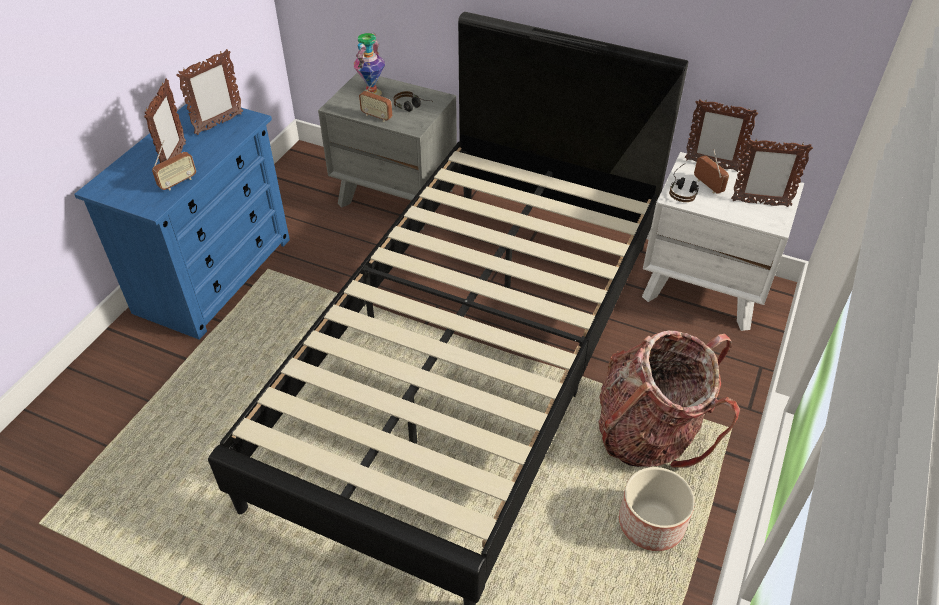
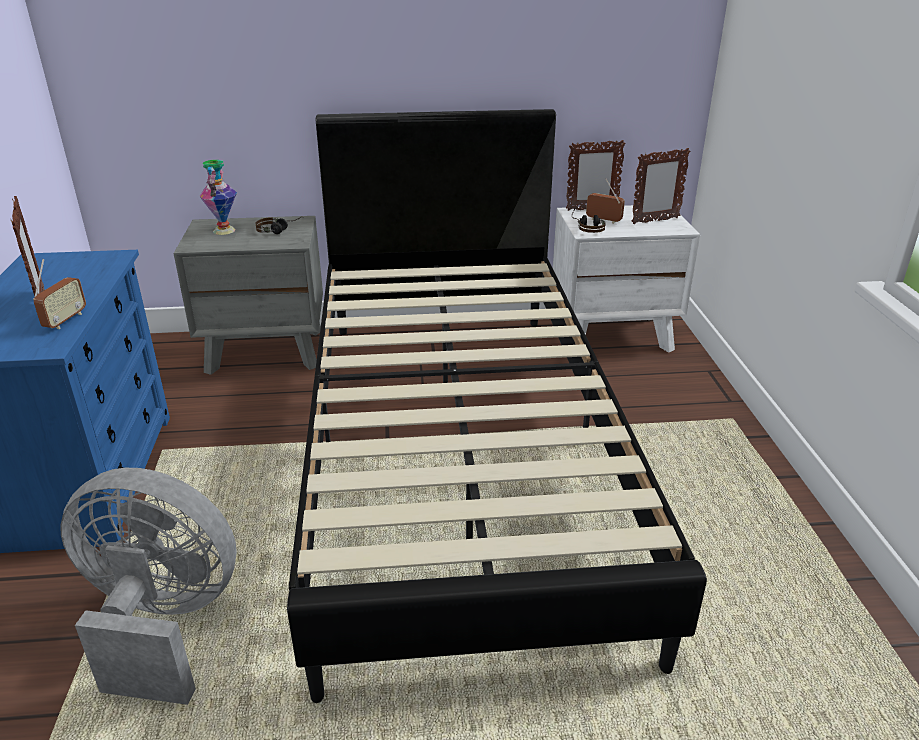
camera: 30 degrees left, 15 degrees down
picture frame [176,49,243,135] -> none
radio [359,78,392,122] -> none
backpack [598,331,740,468] -> none
planter [619,467,695,551] -> none
none -> grey fan [60,468,237,705]

